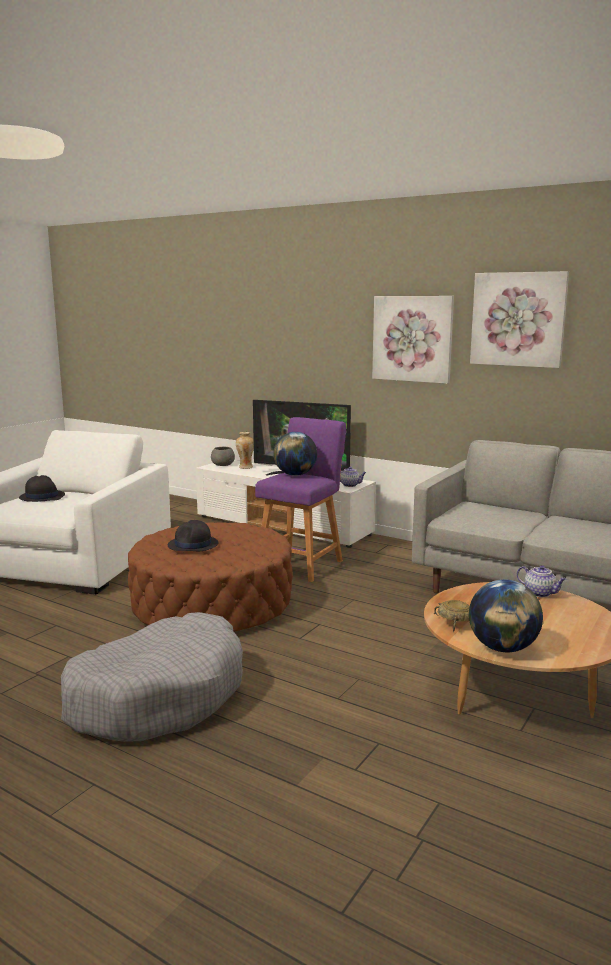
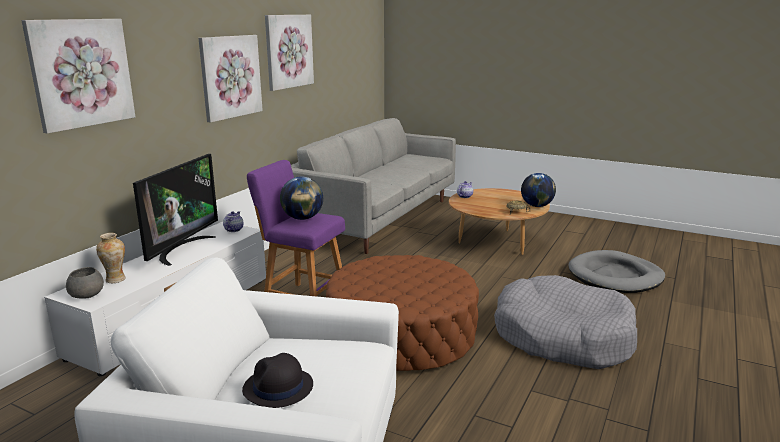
camera: 95 degrees left, 5 degrees up
black hat [168,520,218,551] -> none
none -> picture [22,19,135,134]
none -> grey dog bed [568,250,665,293]

